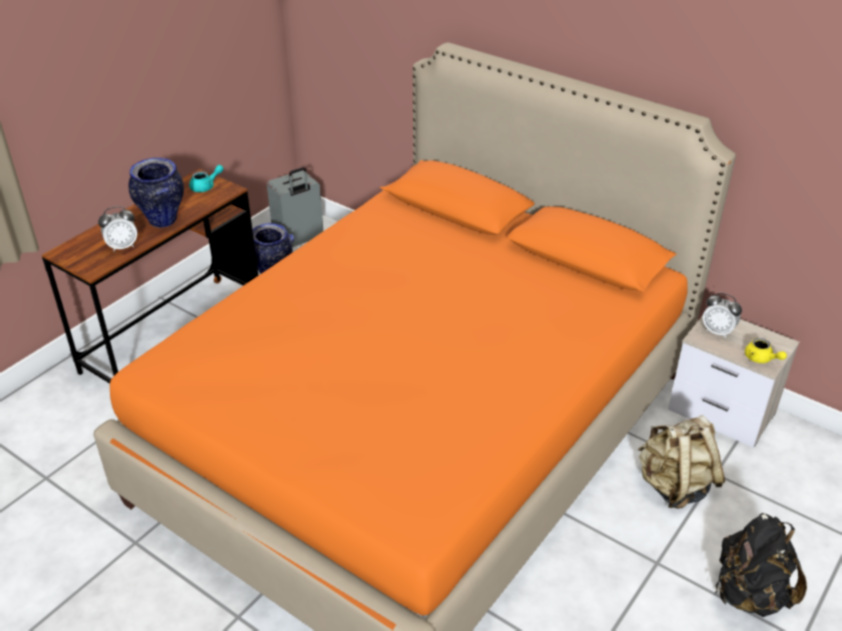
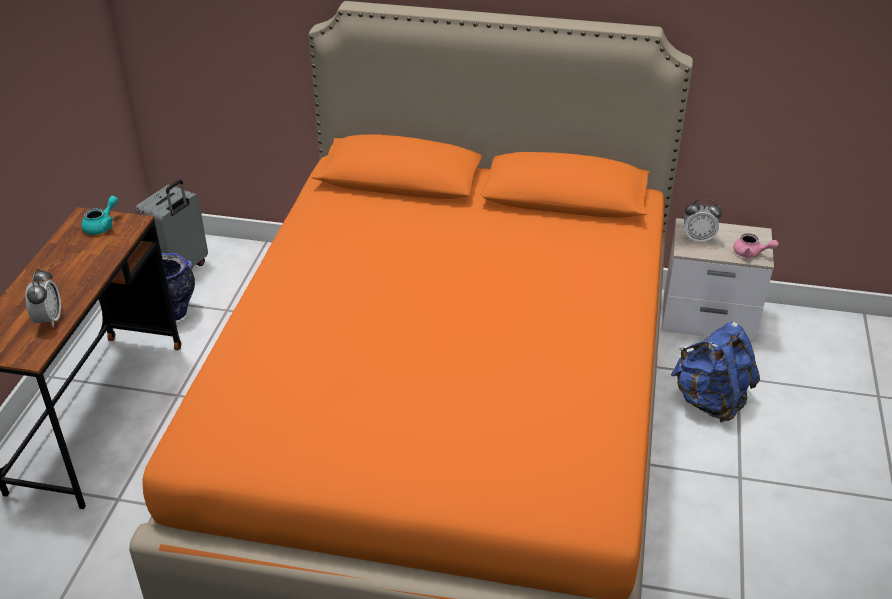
camera: 25 degrees left, 0 degrees up
alarm clock [98,206,137,252] -> alarm clock turned 45 degrees counterclockwise [25,269,61,327]
vase [128,158,184,228] -> none
beige backpack [638,415,725,509] -> blue backpack [671,322,760,423]
black backpack [714,513,807,617] -> none
yellow teapot [745,338,787,363] -> pink teapot [733,233,779,258]

